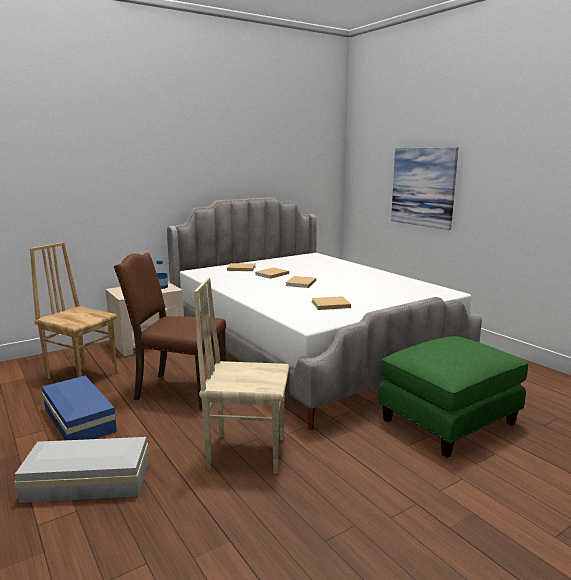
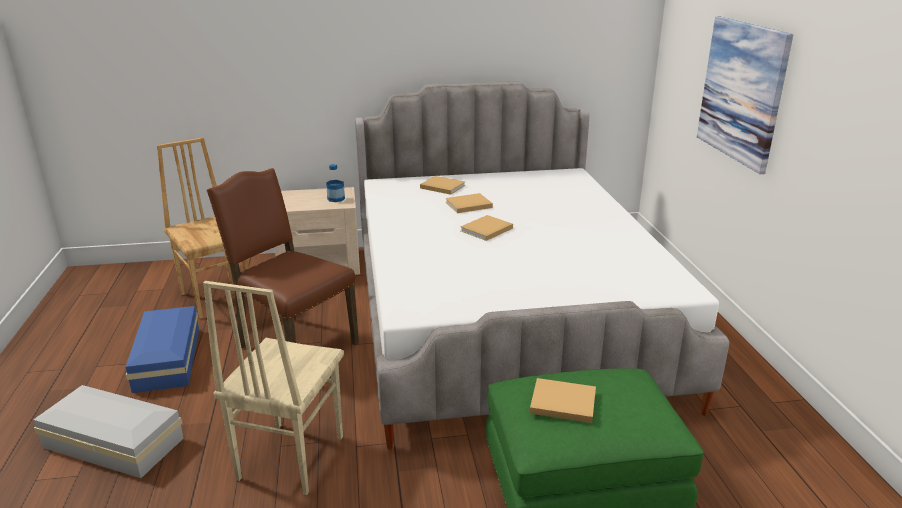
camera: 25 degrees right, 10 degrees up
beige chair [194,277,289,473] -> beige chair turned 105 degrees counterclockwise [203,281,344,495]
beige book [311,296,351,310] -> beige book moved to [530,378,596,423]

